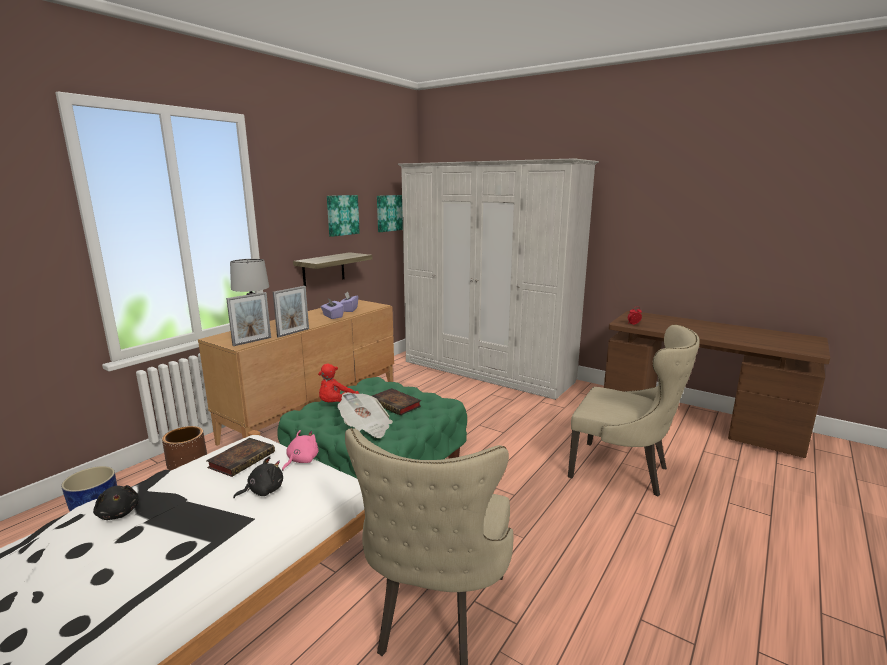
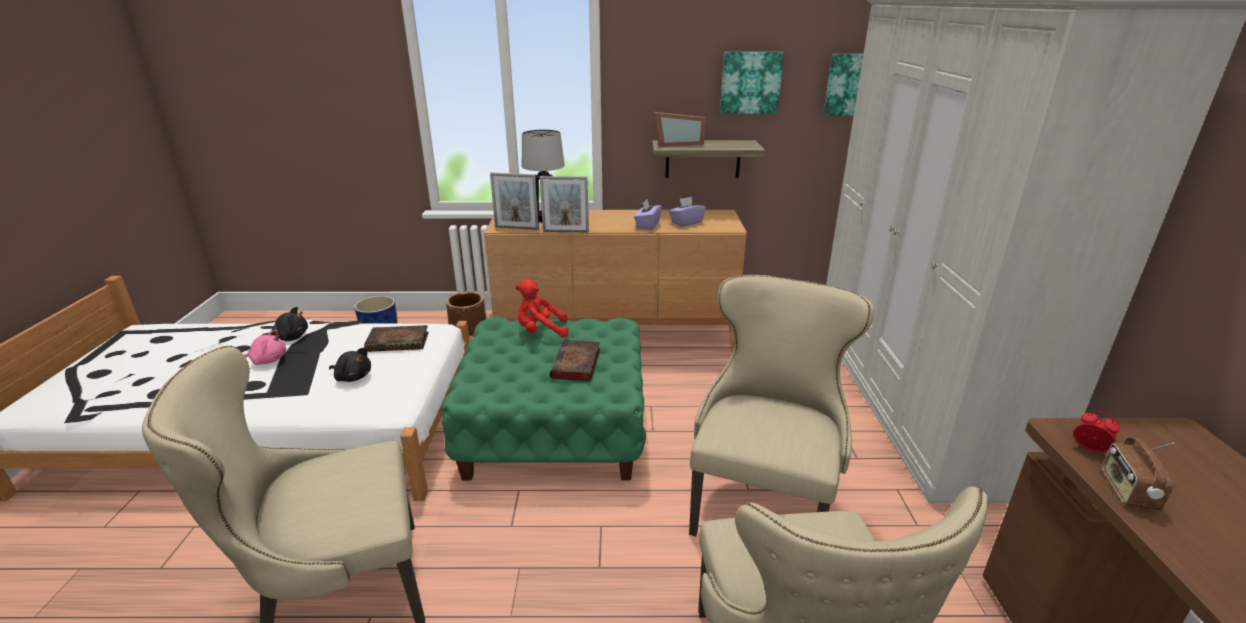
camera: 55 degrees right, 10 degrees up
black plush toy [93,485,139,520] -> black plush toy turned 120 degrees counterclockwise [261,307,308,341]
pink plush toy [282,430,318,471] -> pink plush toy moved to [244,329,286,365]
newspaper [337,392,393,438] -> none
none -> picture frame [653,112,706,147]
none -> beige chair [689,275,874,537]
none -> radio [1102,437,1174,510]

